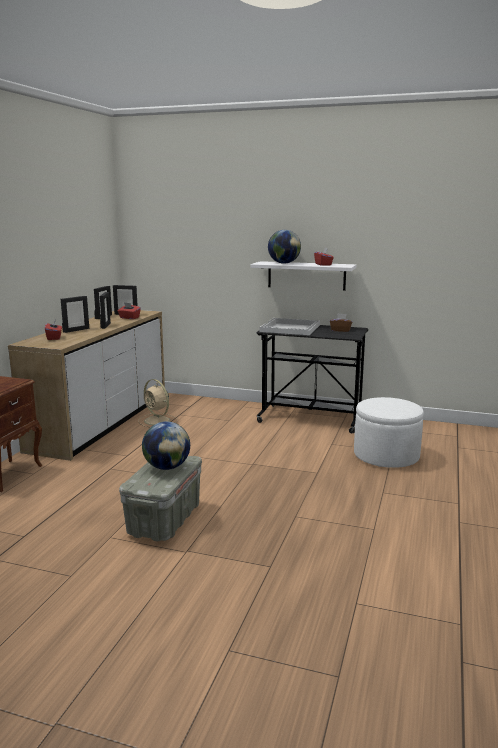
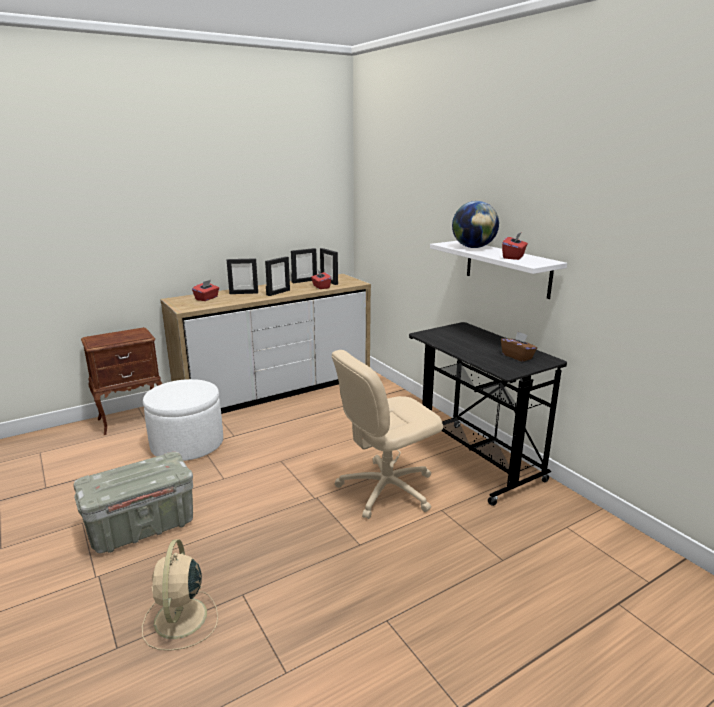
camera: 40 degrees right, 5 degrees up
beige fan [138,379,178,427] -> beige fan moved to [142,539,218,651]
globe [142,421,190,470] -> none
white tray [260,318,320,335] -> none
white ottoman [354,397,424,468] -> white ottoman moved to [143,379,223,461]
none -> beige office chair [331,350,443,519]

